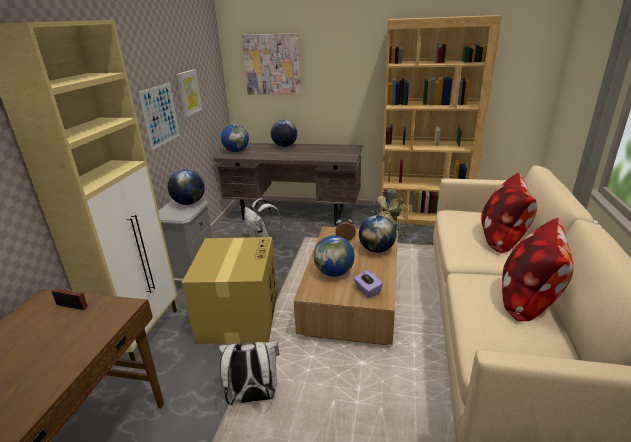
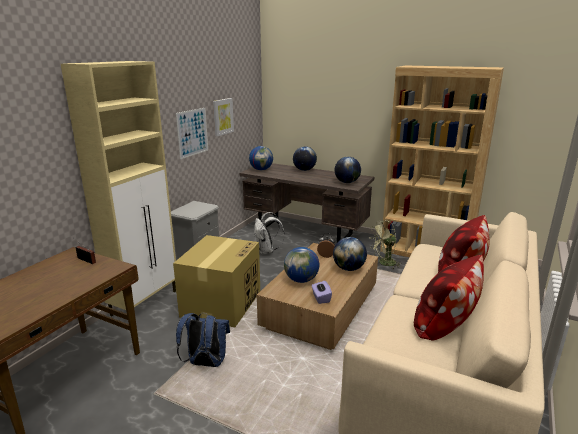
camera: 15 degrees right, 5 degrees down
globe [168,169,205,205] -> globe moved to [335,157,361,183]
white backpack [219,340,279,405] -> blue backpack [176,313,230,367]
picture [242,33,301,94] -> none

